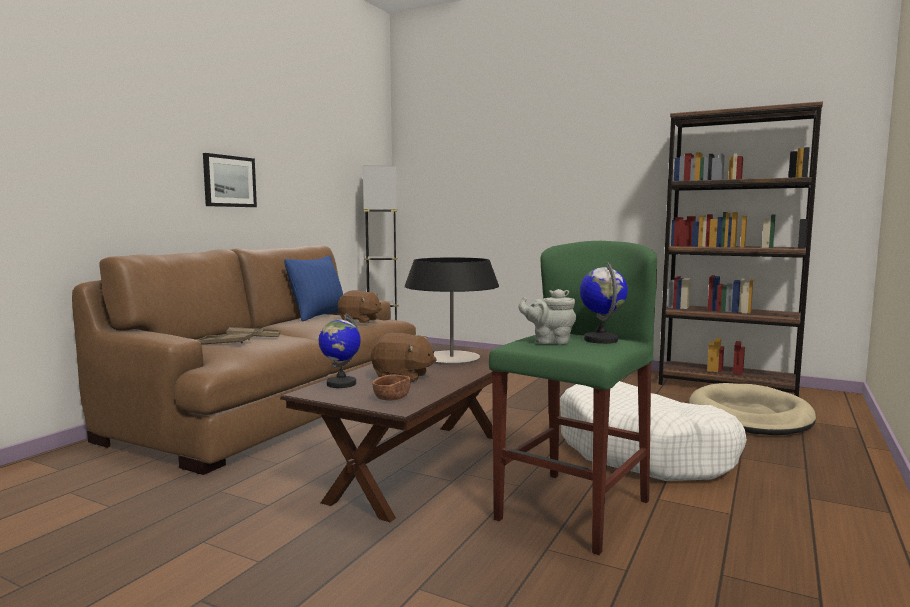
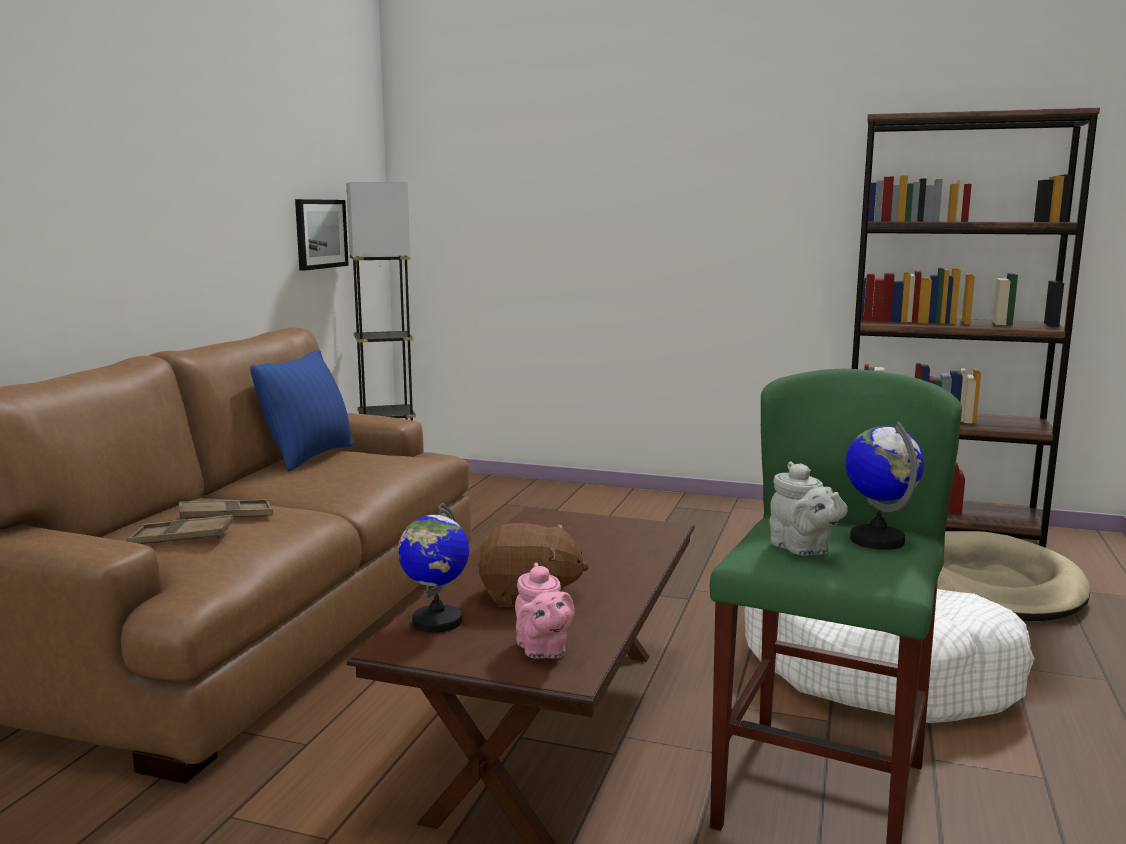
camera: 10 degrees left, 5 degrees up
picture [203,153,257,207] -> picture moved to [295,199,349,271]
brown plush toy [338,290,382,323] -> none
brown bowl [372,374,411,400] -> pink teapot [515,562,575,659]
table lamp [405,257,499,365] -> none
grey teapot [519,289,576,344] -> grey teapot turned 120 degrees counterclockwise [769,461,848,556]

